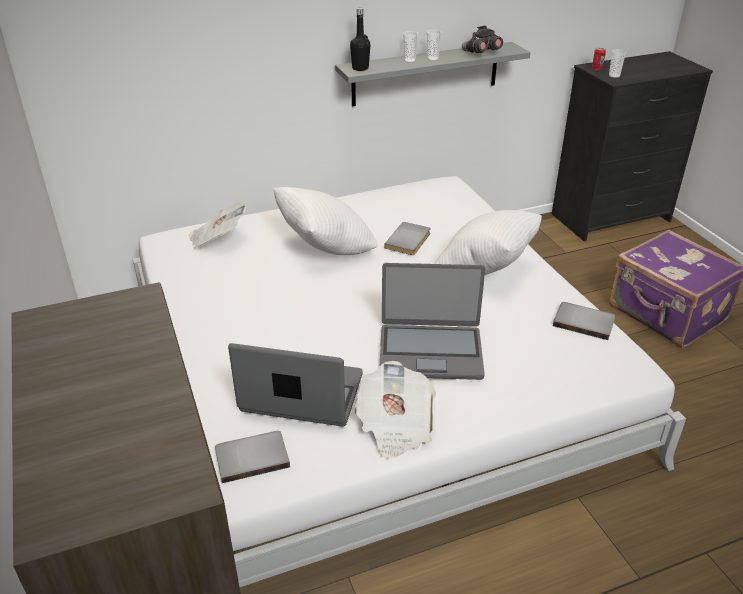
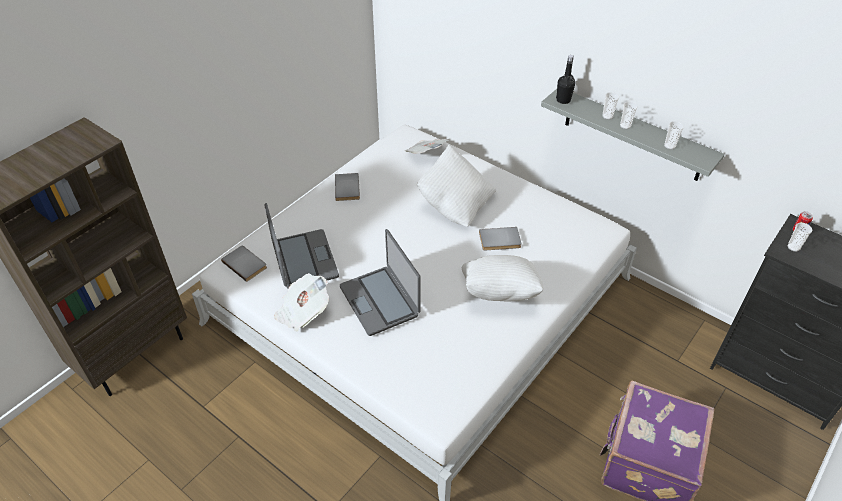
camera: 60 degrees right, 10 degrees up
grey binoculars [462,26,503,53] -> cup [664,121,684,150]
grey book [553,302,615,340] -> grey book moved to [335,173,360,201]

